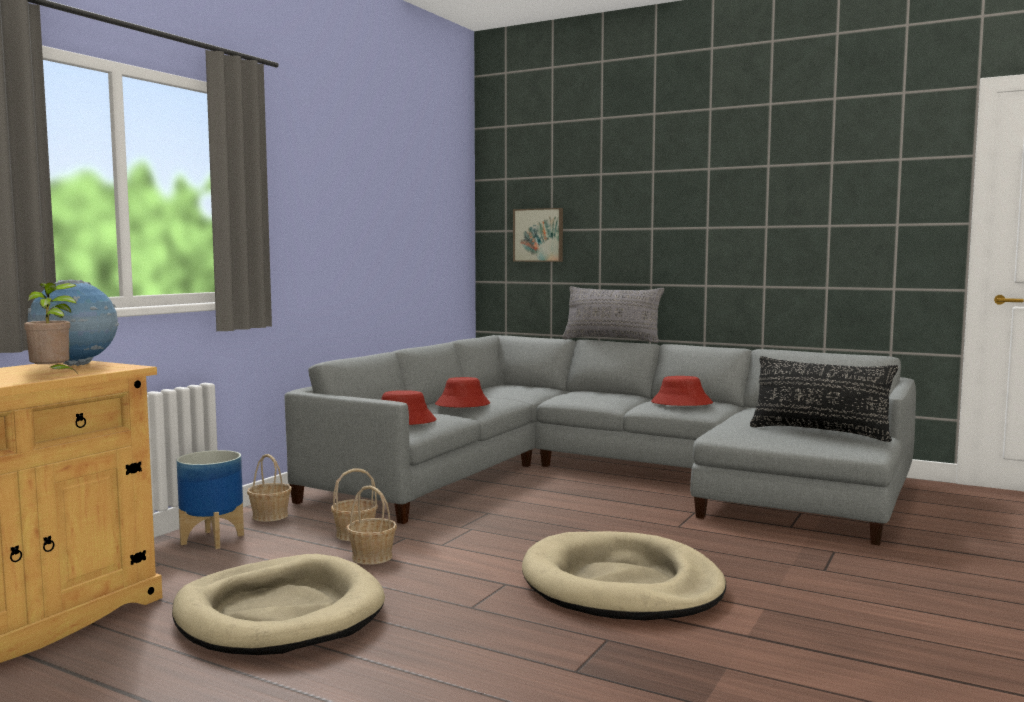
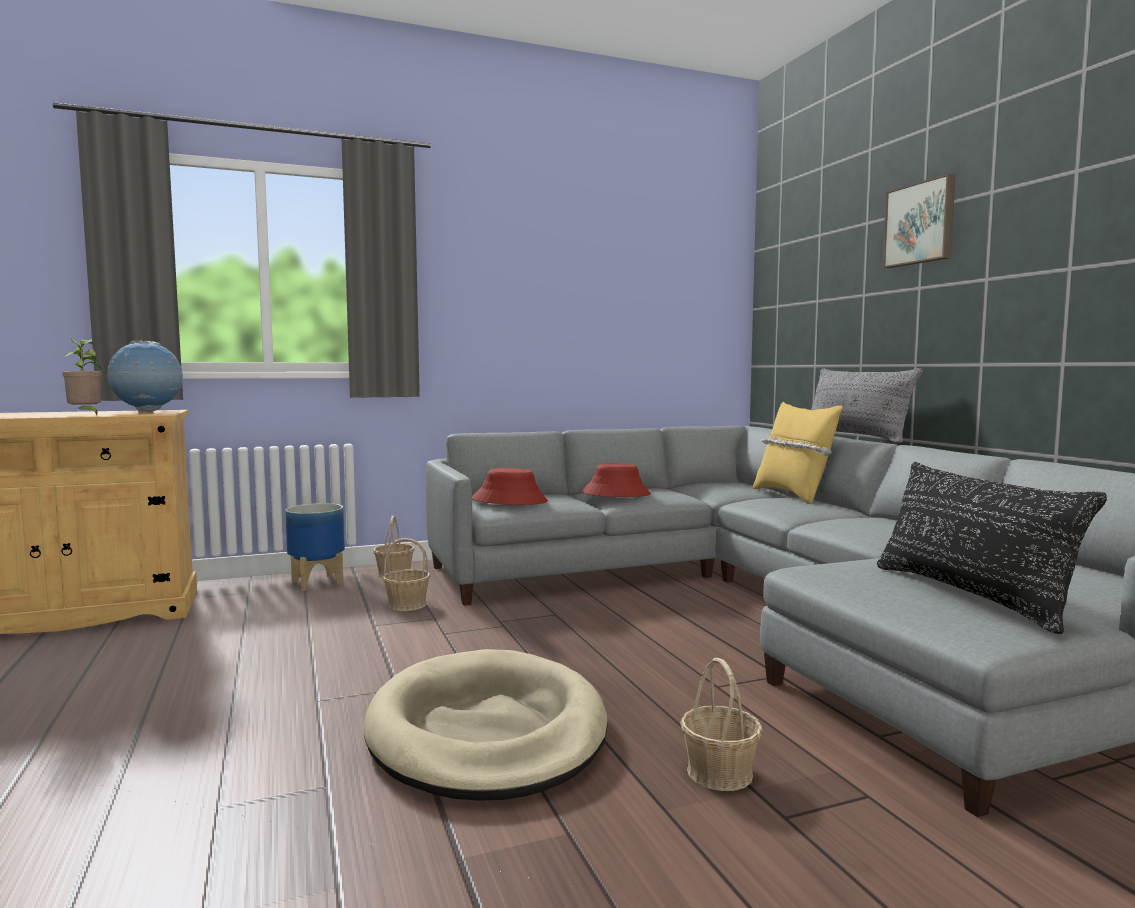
camera: 40 degrees right, 0 degrees up
beige dog bed [172,554,385,655] -> none
basket [346,486,397,565] -> basket moved to [680,658,763,791]
picture [513,208,563,262] -> picture moved to [882,174,956,268]
red hat [651,376,713,406] -> none
none -> yellow pillow [753,402,843,504]

